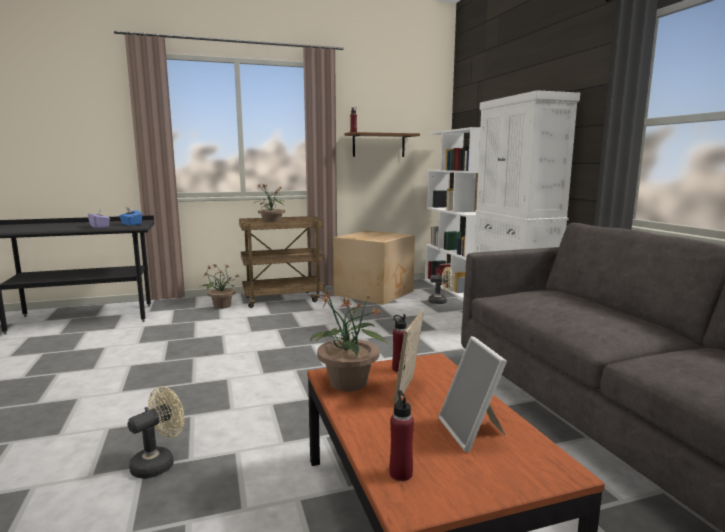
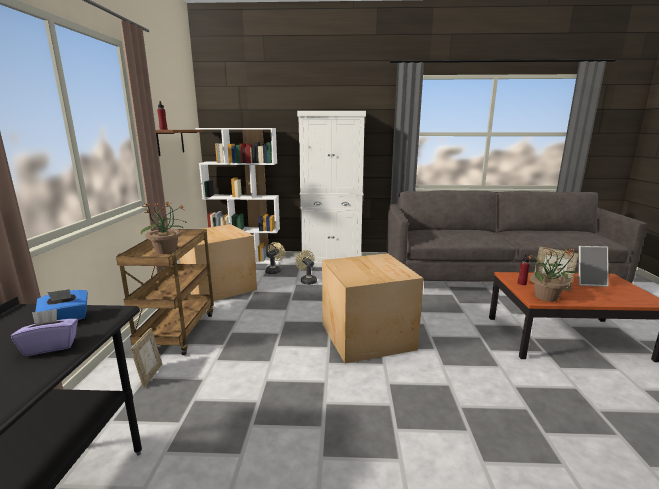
camera: 70 degrees left, 5 degrees up
beige fan [128,386,185,479] -> beige fan moved to [295,250,317,285]
potted plant [202,264,239,309] -> picture frame [130,328,162,388]
red bottle [389,390,414,481] -> none
none -> cardboard box [322,253,424,363]

